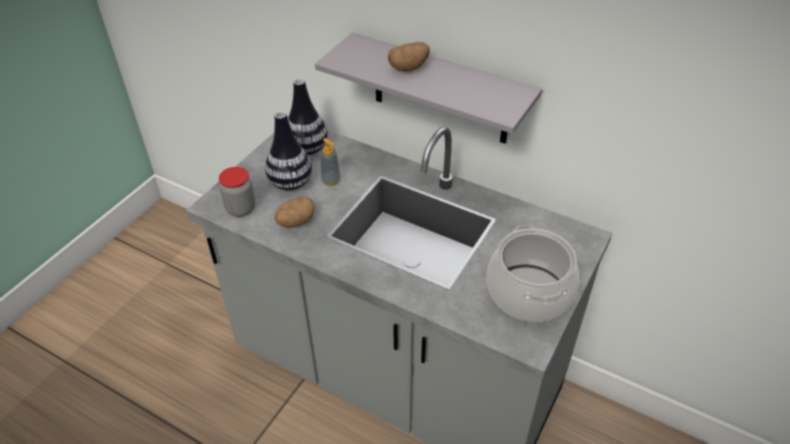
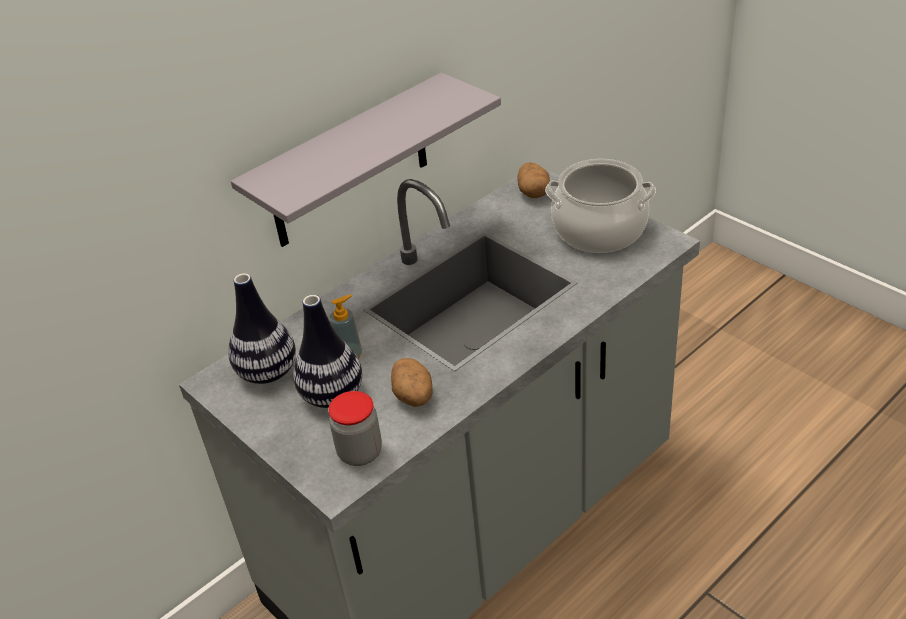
camera: 70 degrees left, 5 degrees down
potato [388,42,430,72] -> potato moved to [517,162,550,198]

